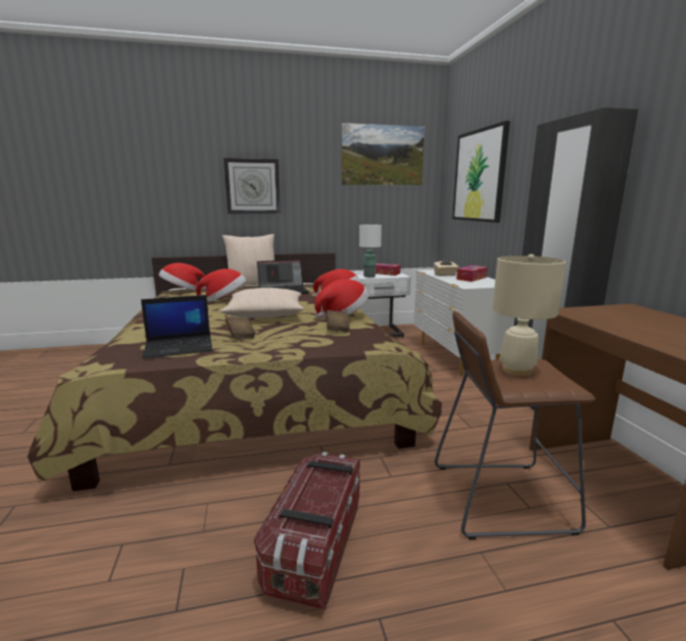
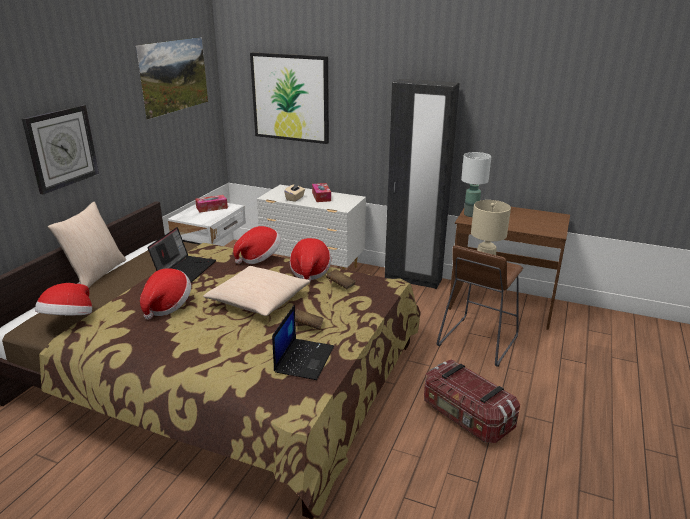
camera: 55 degrees left, 10 degrees up
white table lamp [359,224,382,277] -> white table lamp moved to [461,152,491,217]

